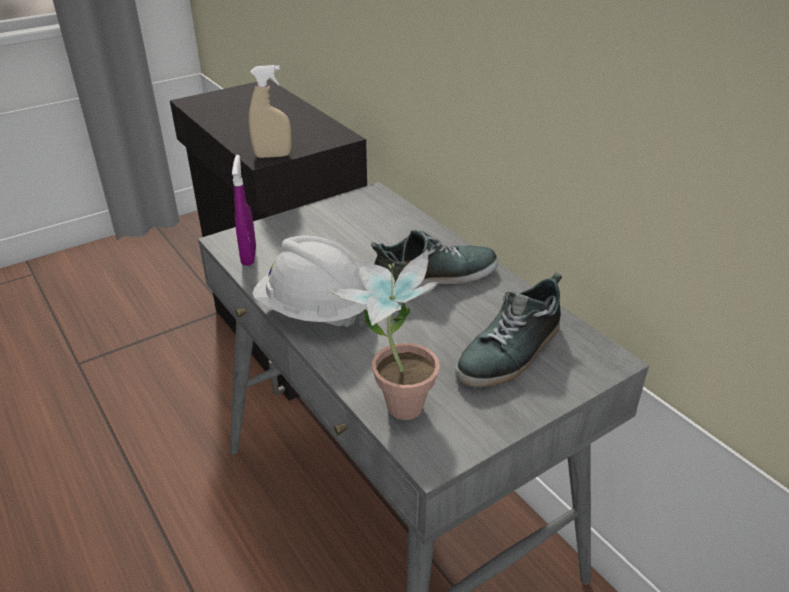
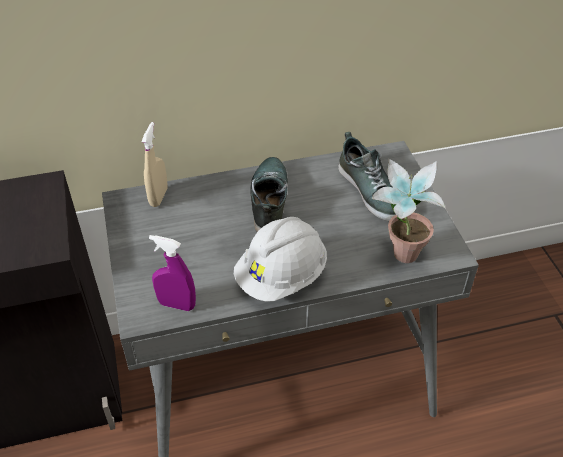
camera: 70 degrees left, 10 degrees up
beige spray bottle [249,65,291,158] -> beige spray bottle moved to [141,122,168,207]

